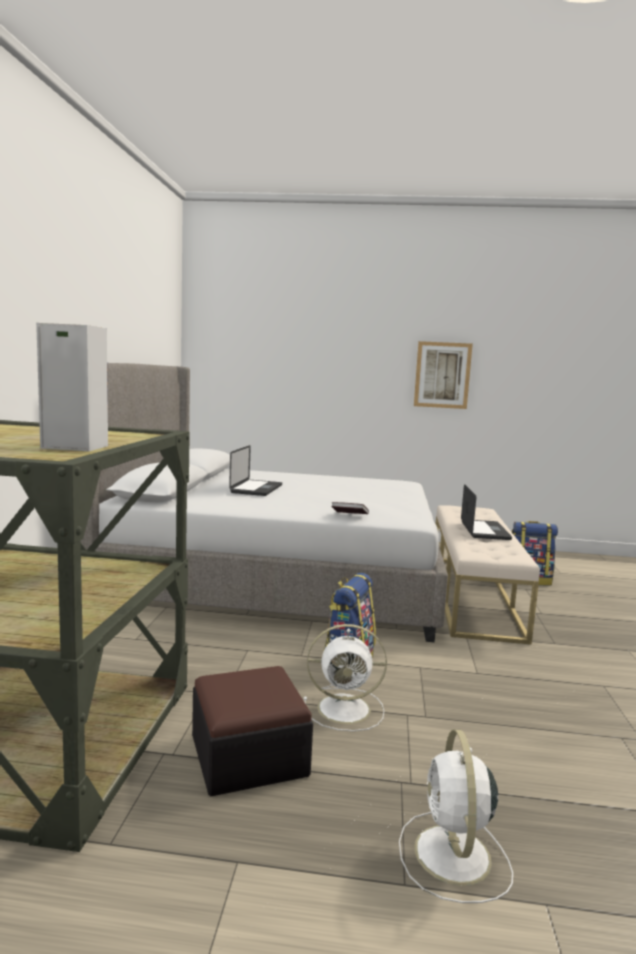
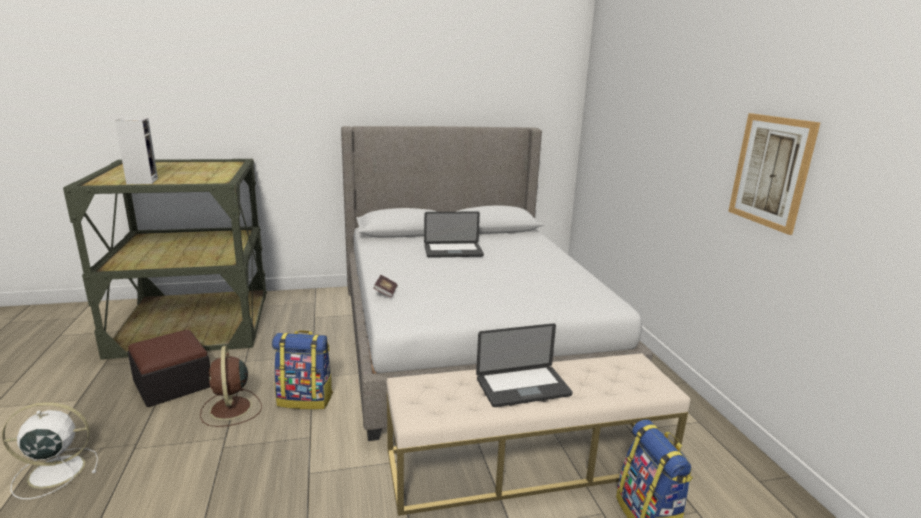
camera: 70 degrees right, 10 degrees up
white fan [304,624,387,731] -> brown fan [200,346,262,427]

